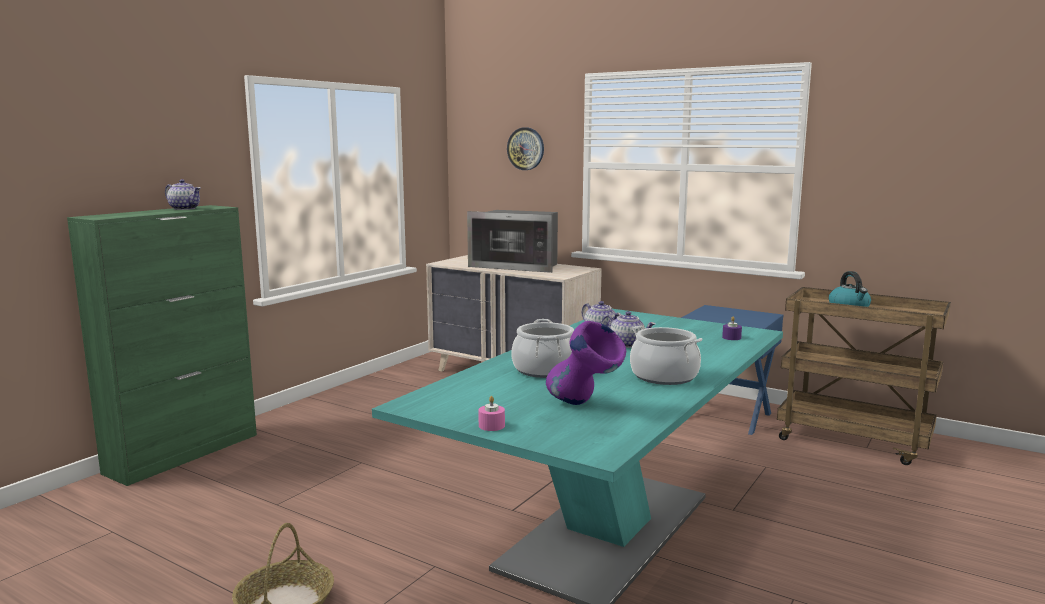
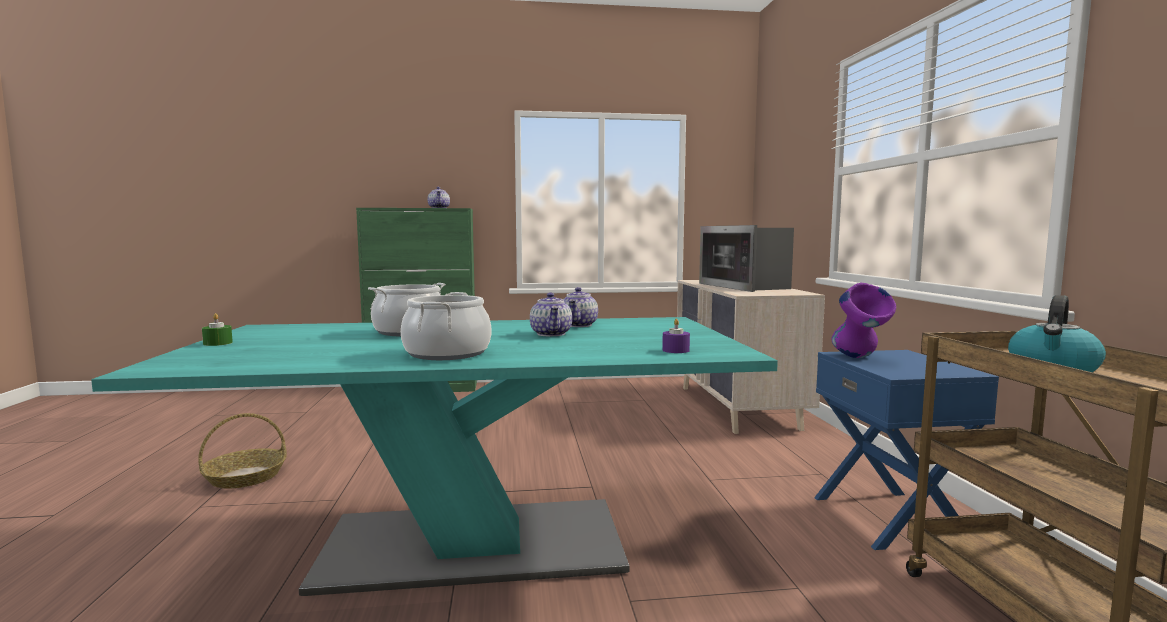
camera: 50 degrees right, 5 degrees down
pink candle [478,396,505,431] -> green candle [202,313,233,346]
wall clock [507,127,544,170] -> none
purple vase [546,321,626,405] -> purple vase moved to [831,283,896,358]

